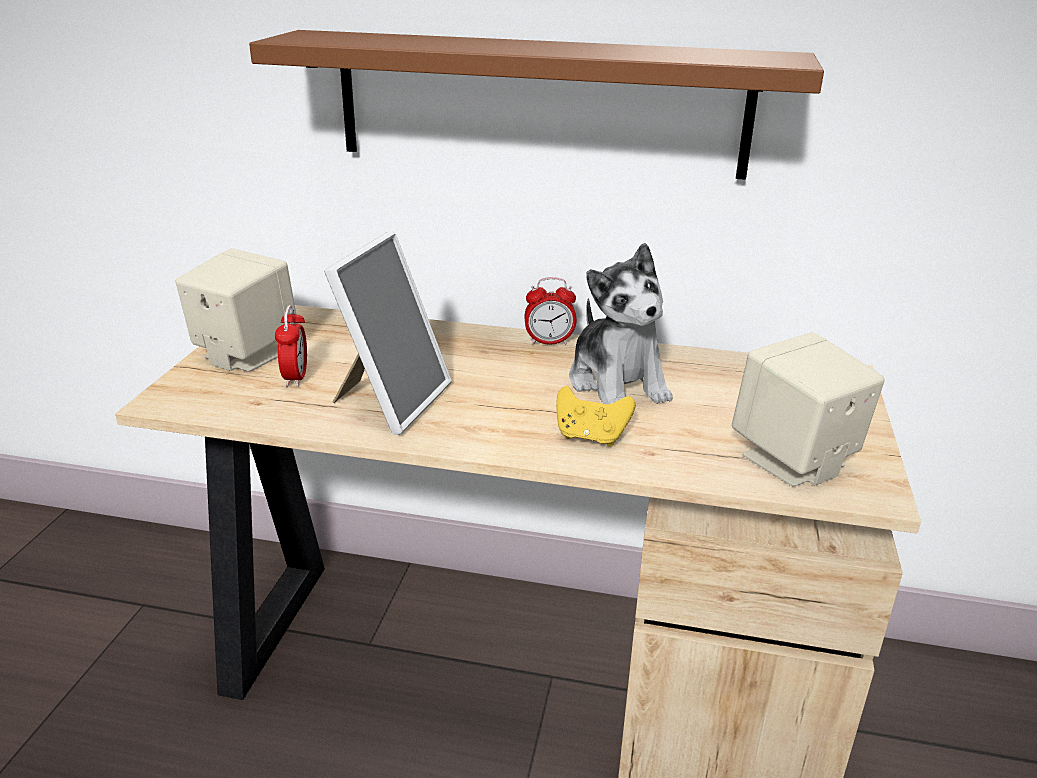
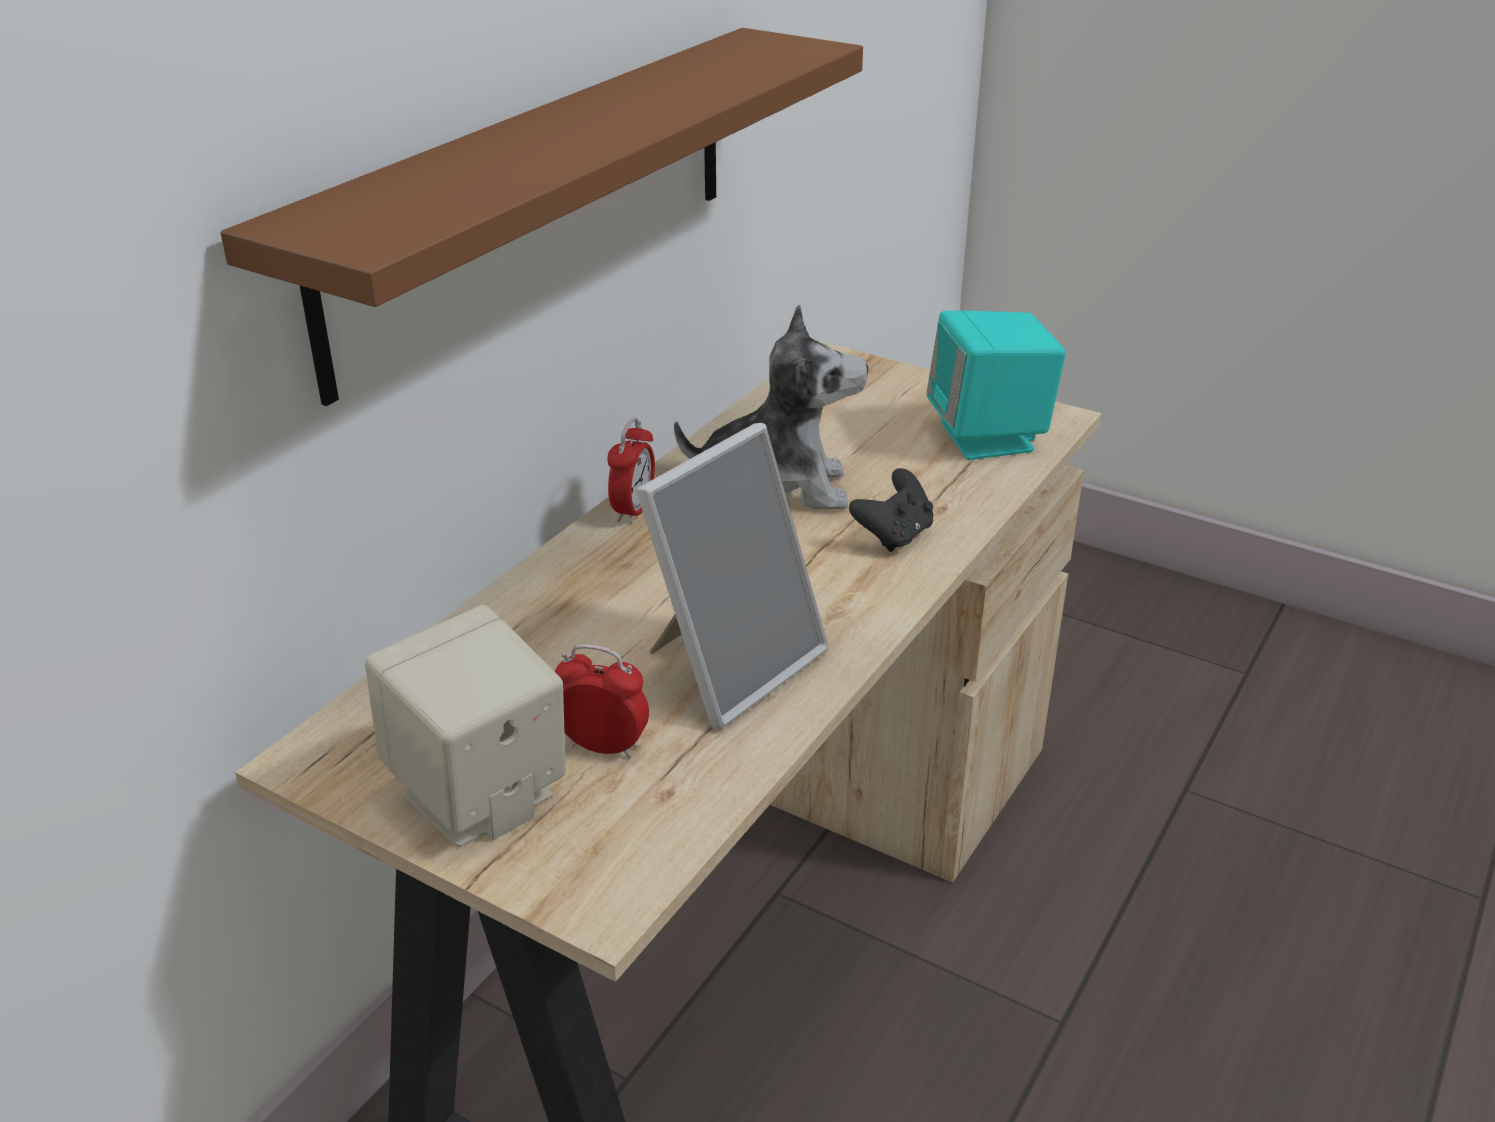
camera: 70 degrees left, 5 degrees up
picture frame [324,231,451,435] -> picture frame turned 90 degrees clockwise [636,423,828,729]
yellow game controller [556,386,635,447] -> black game controller [849,468,933,552]
beige speaker [732,332,885,487] -> turquoise speaker [926,310,1066,460]

